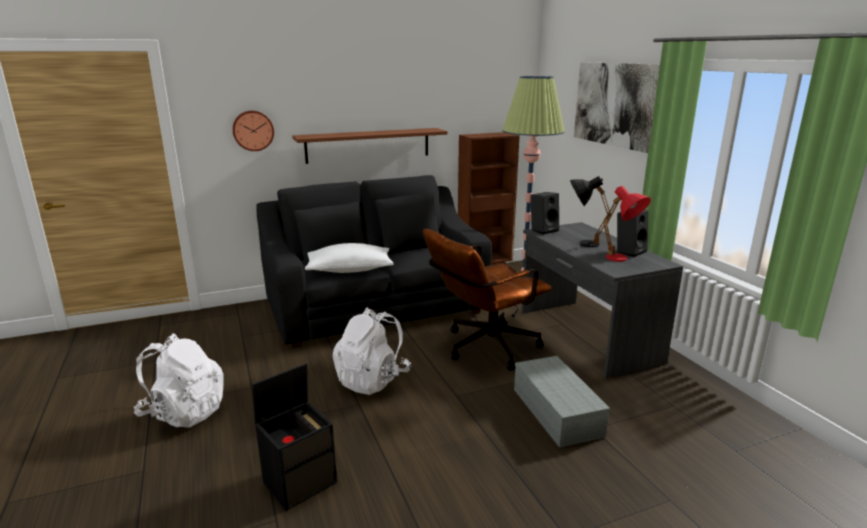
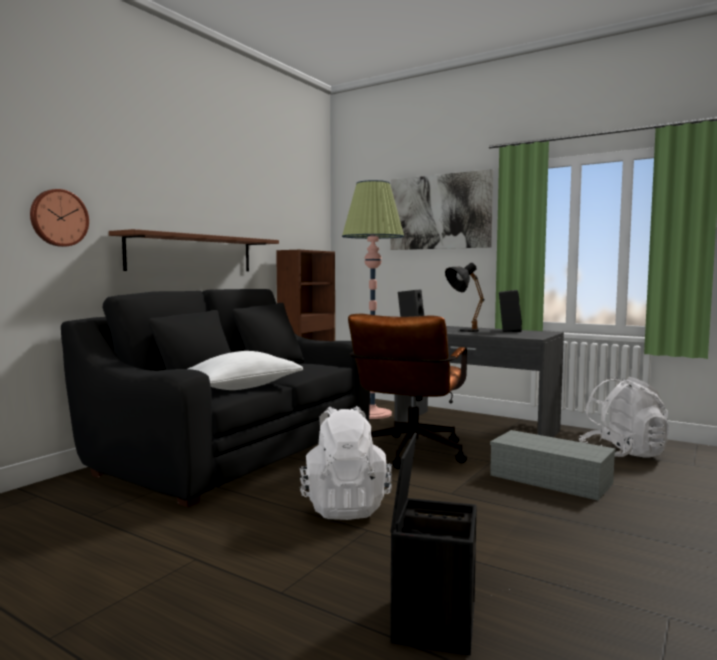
camera: 35 degrees left, 15 degrees down
white backpack [134,333,224,428] -> white backpack moved to [579,377,669,458]
red table lamp [603,186,651,262] -> none

